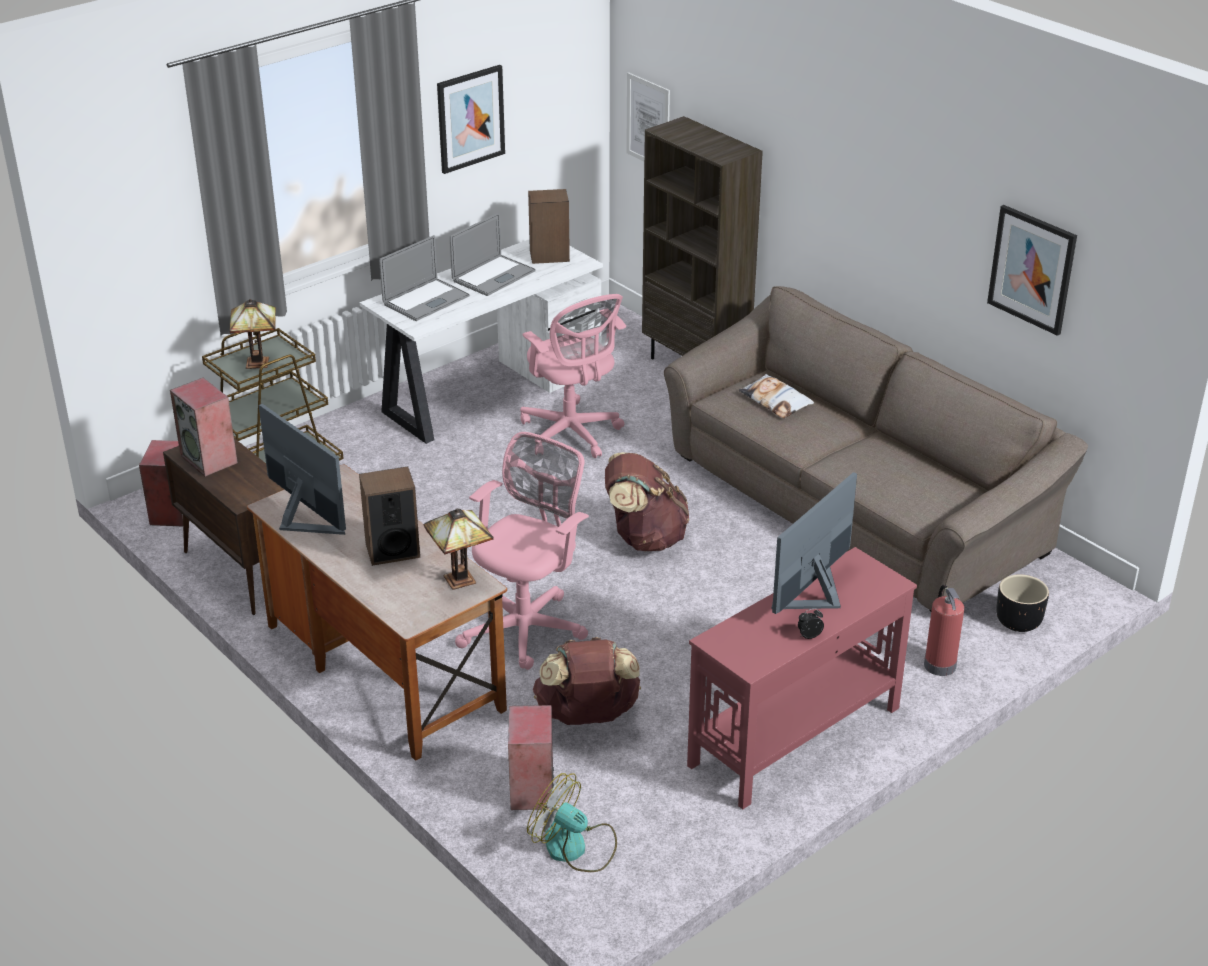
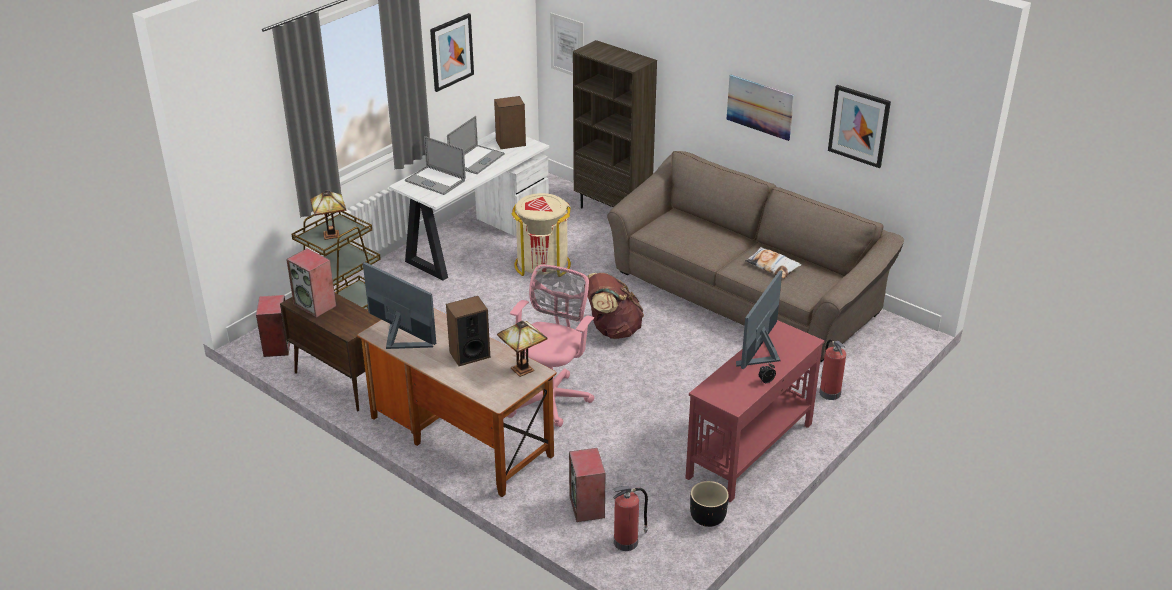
camera: 10 degrees left, 0 degrees up
laptop [379,235,470,321] -> laptop turned 90 degrees clockwise [405,136,466,195]
pink office chair [520,294,626,458] -> beige trash can [512,193,571,276]
fan [527,773,617,872] -> fire extinguisher [612,485,648,551]
brown backpack [533,637,641,725] -> none
pillow [739,374,814,419] -> pillow moved to [745,247,801,279]
black planter [996,574,1049,632] -> black planter moved to [690,481,729,527]
none -> picture [726,75,794,141]

